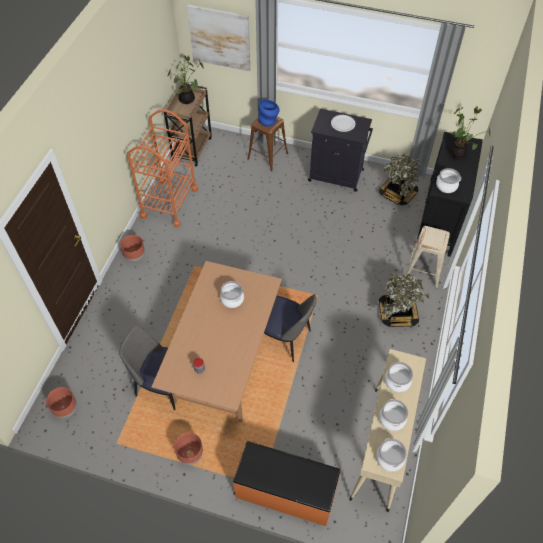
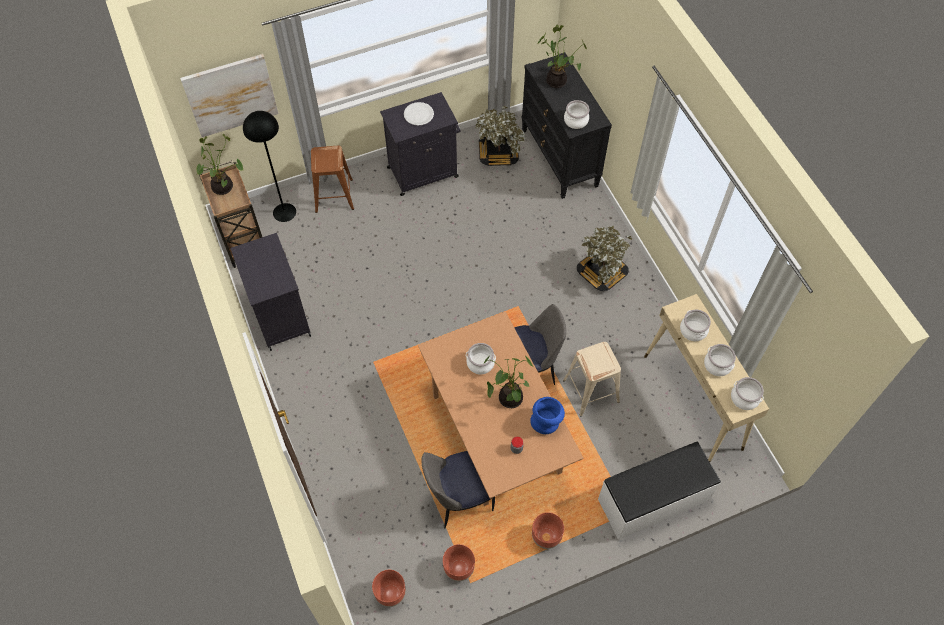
camera: 40 degrees left, 5 degrees up
brown planter [120,235,145,262] -> brown planter moved to [443,544,475,581]
orange cart [127,109,198,228] -> black cabinet [230,233,311,351]
orange bench [233,441,341,526] -> white bench [598,442,721,540]
blue vase [258,99,279,127] -> blue vase moved to [530,397,565,434]
beige stool [406,226,450,288] -> beige stool moved to [563,342,621,416]
none -> black floor lamp [243,111,296,222]
none -> potted plant [483,356,533,408]

